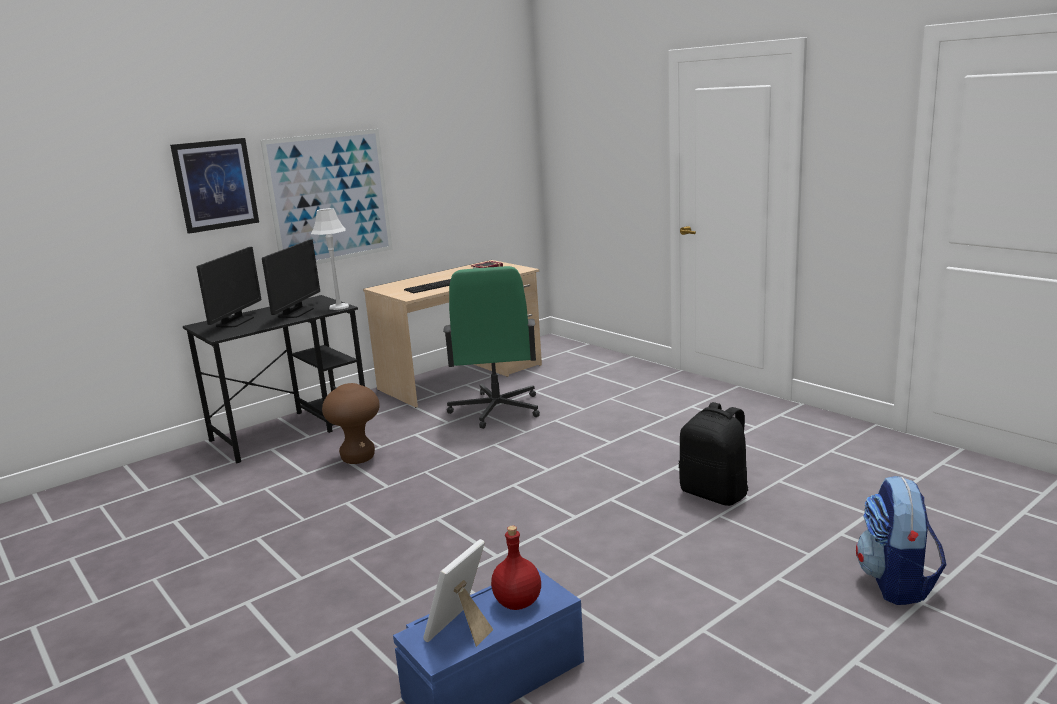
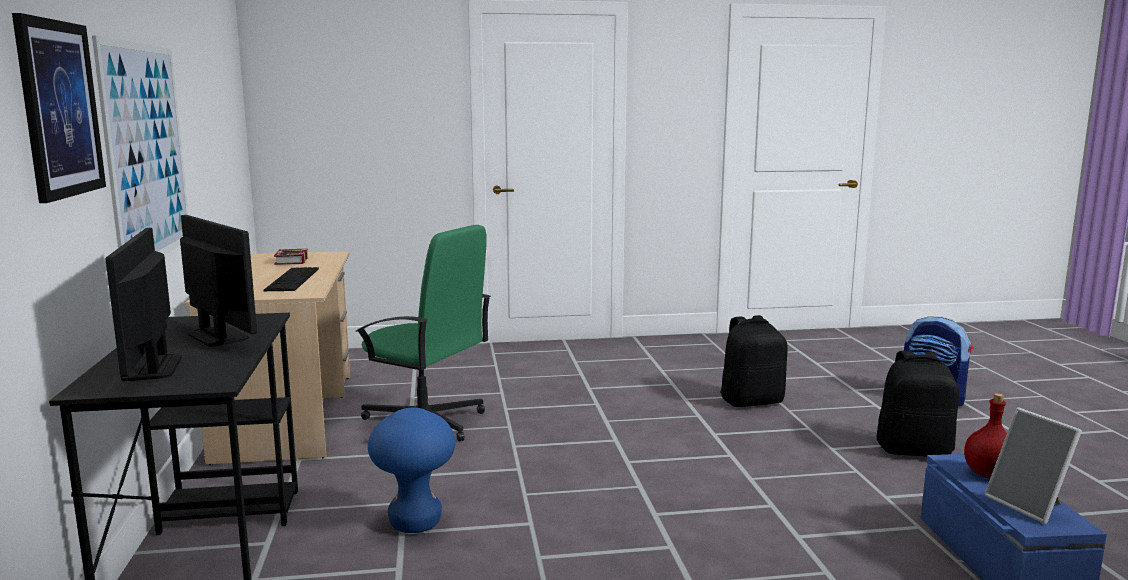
camera: 60 degrees left, 5 degrees down
monitor [197,247,261,327] -> monitor turned 150 degrees counterclockwise [106,228,182,381]
grey table lamp [311,208,349,310] -> none
brown stool [322,383,380,464] -> blue stool [368,408,455,533]
none -> black backpack [877,351,959,456]

